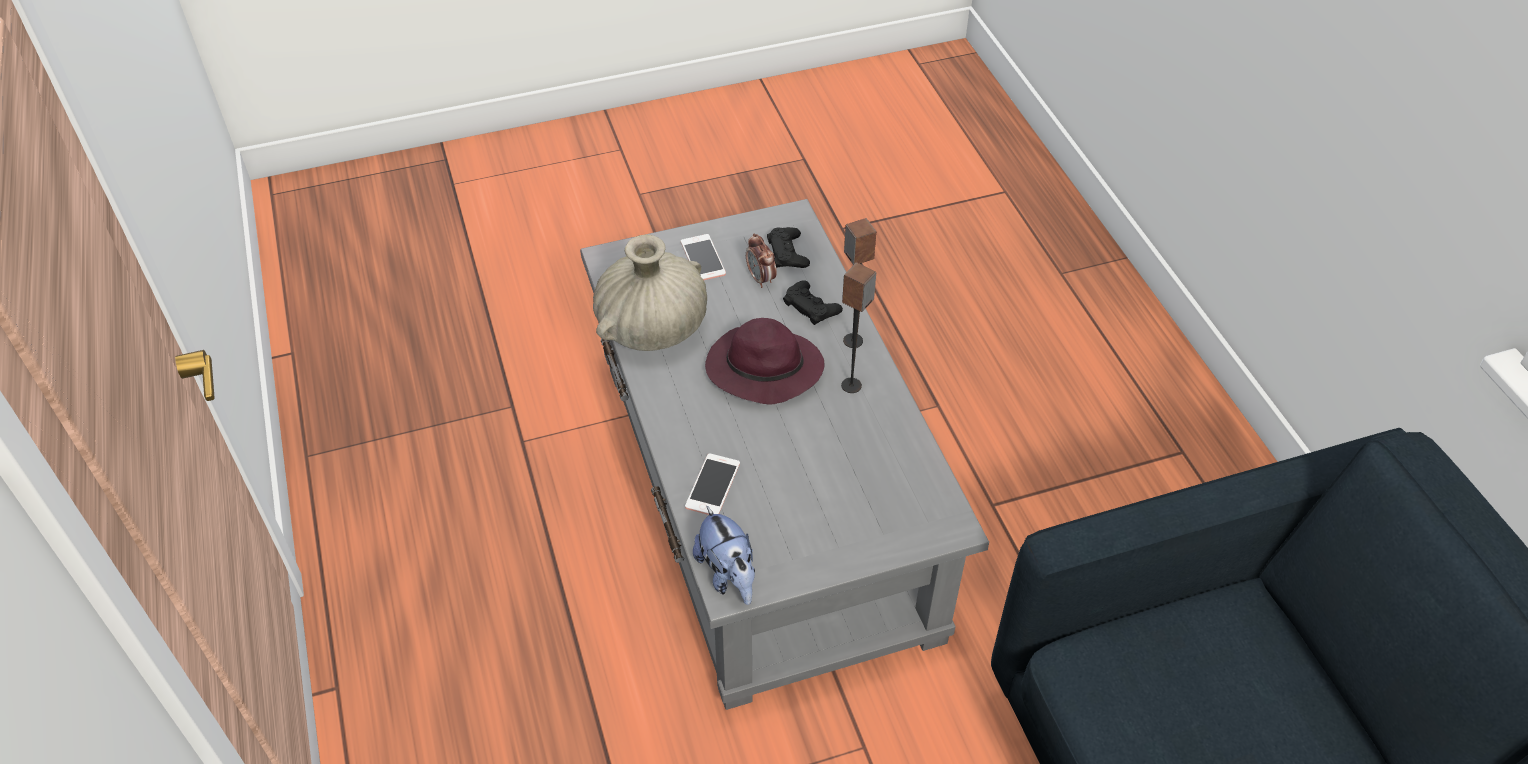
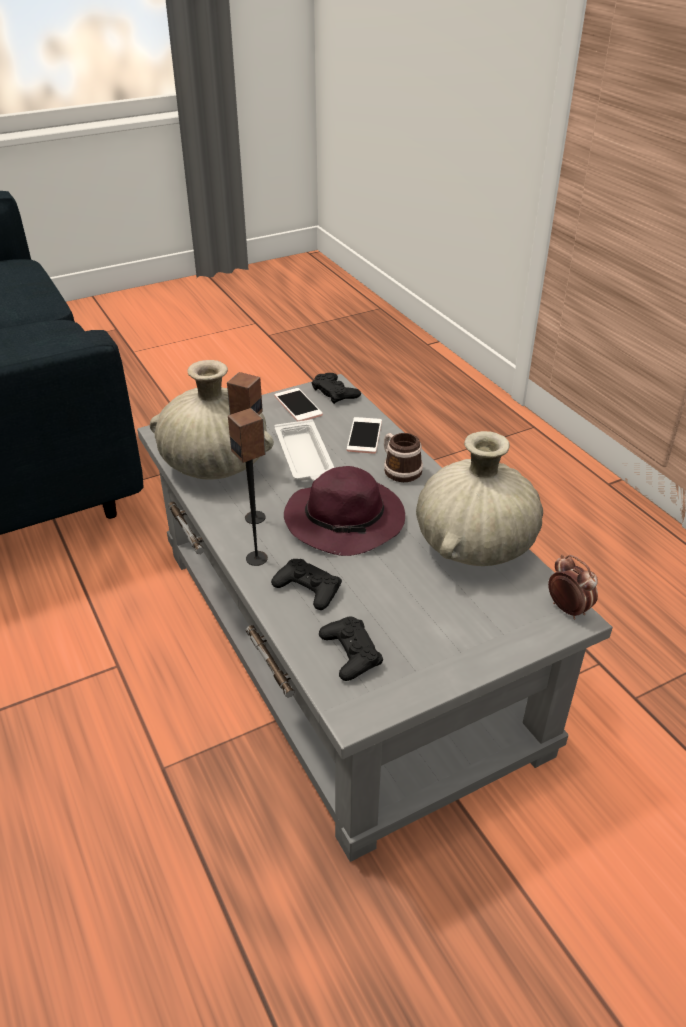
camera: 170 degrees right, 10 degrees down
phone [681,234,726,280] -> phone moved to [274,388,323,421]
plush toy [693,506,755,605] -> black game controller [311,373,361,404]
alarm clock [746,234,777,288] -> alarm clock moved to [548,555,598,619]
none -> beige vase [150,360,274,479]
none -> white tray [274,419,334,481]
none -> mug [384,433,423,482]

